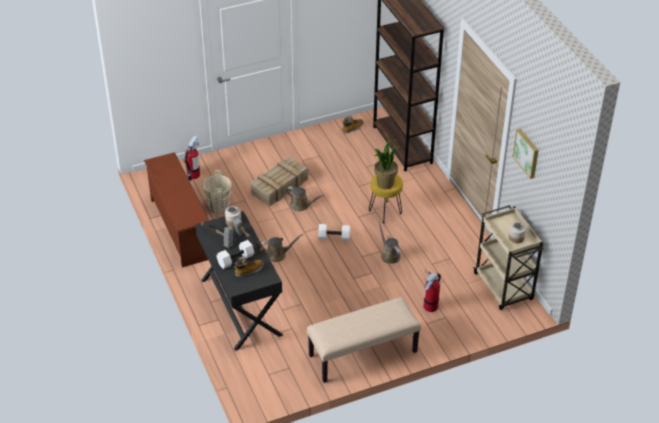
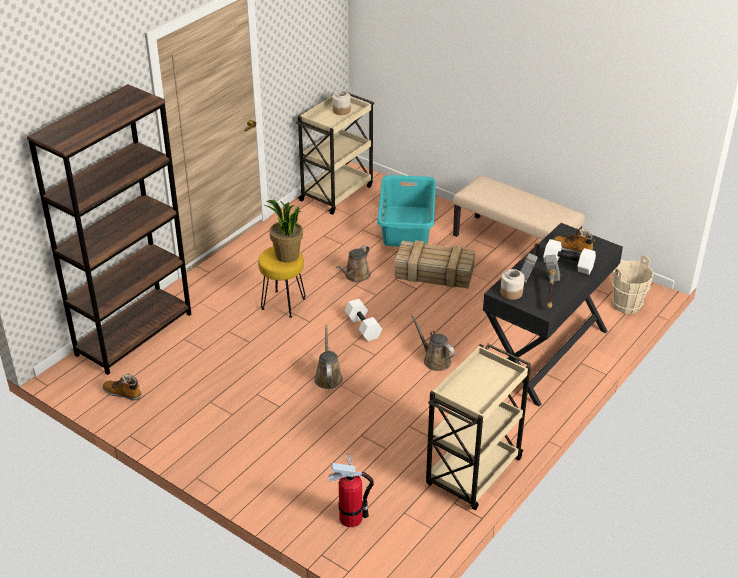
camera: 120 degrees left, 5 degrees down
brown shoe rack [144,152,209,267] -> beige cart [426,344,531,510]
beige bucket [203,170,231,213] -> beige bucket moved to [611,256,653,314]
crate [251,157,308,206] -> crate moved to [395,240,475,289]
fire extinguisher [424,270,441,312] -> turquoise laundry basket [377,175,436,246]
picture [513,129,539,179] -> none

